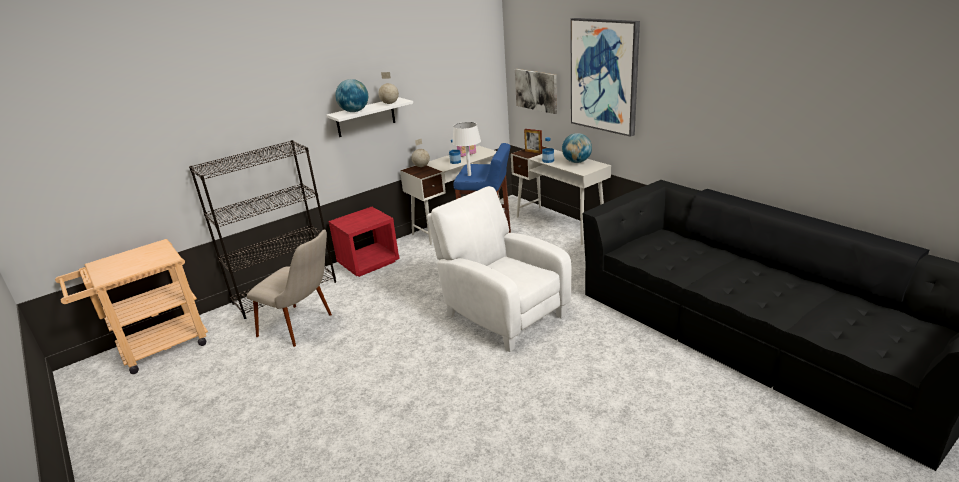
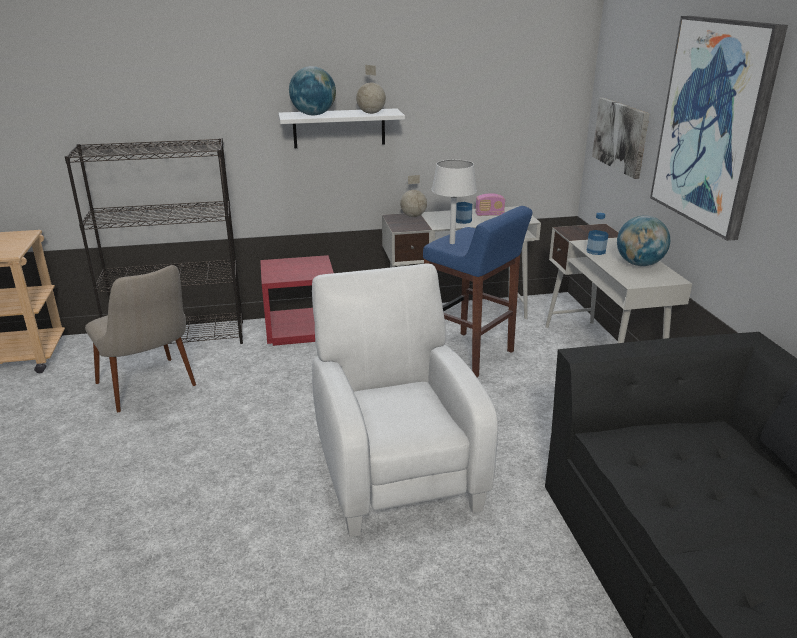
camera: 25 degrees right, 0 degrees up
picture frame [524,129,542,154] -> none

